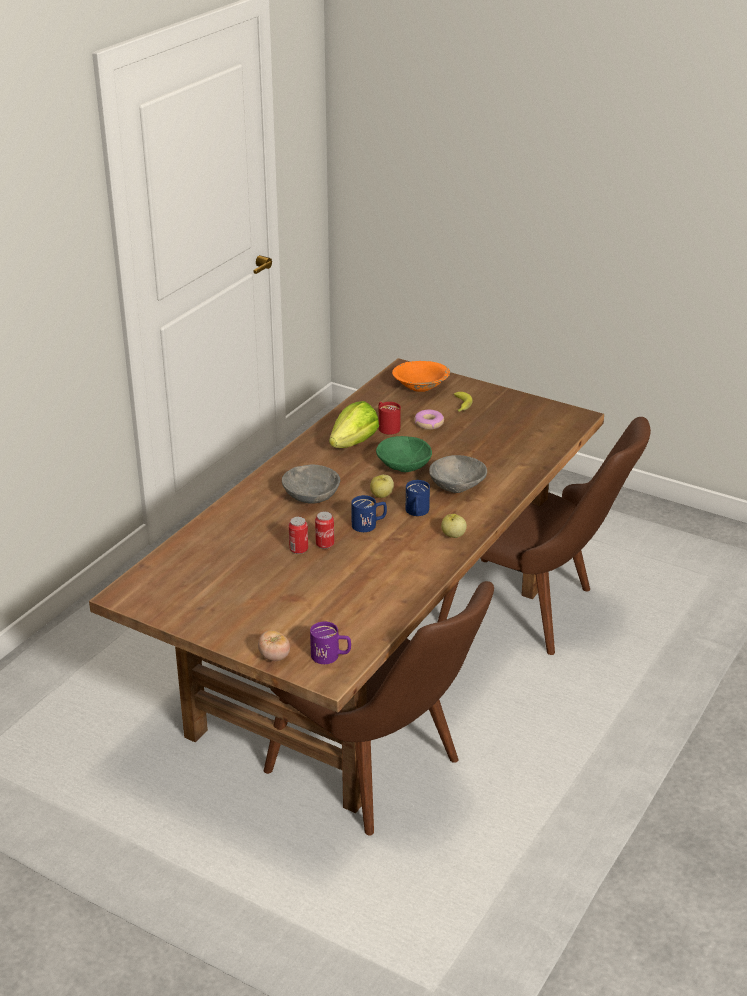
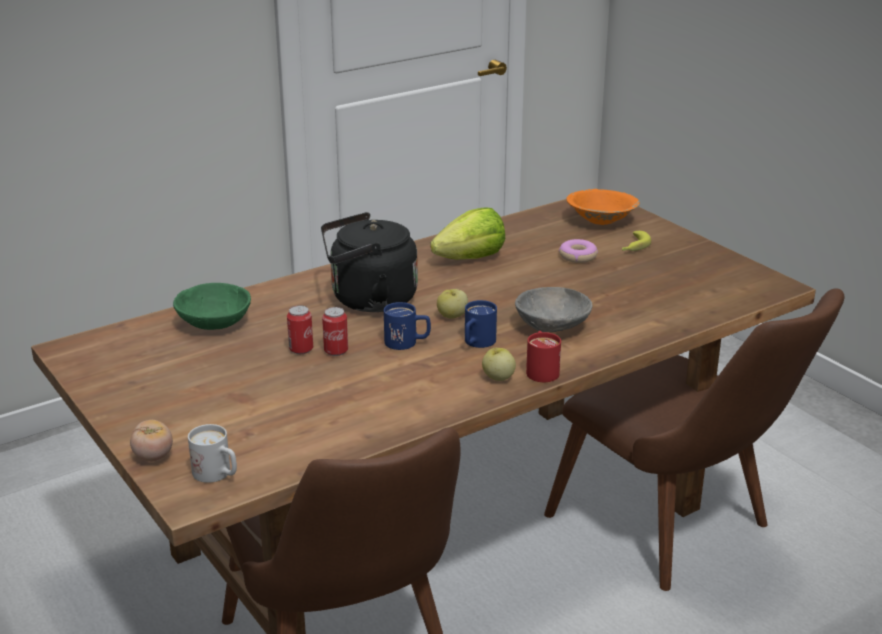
camera: 25 degrees right, 5 degrees down
grey bowl [282,465,340,504] -> black kettle [321,212,418,312]
purple mug [310,622,351,664] -> white mug [188,424,237,483]
green bowl [376,436,432,472] -> green bowl moved to [173,283,251,330]
red mug [378,402,401,435] -> red mug moved to [526,331,561,382]

